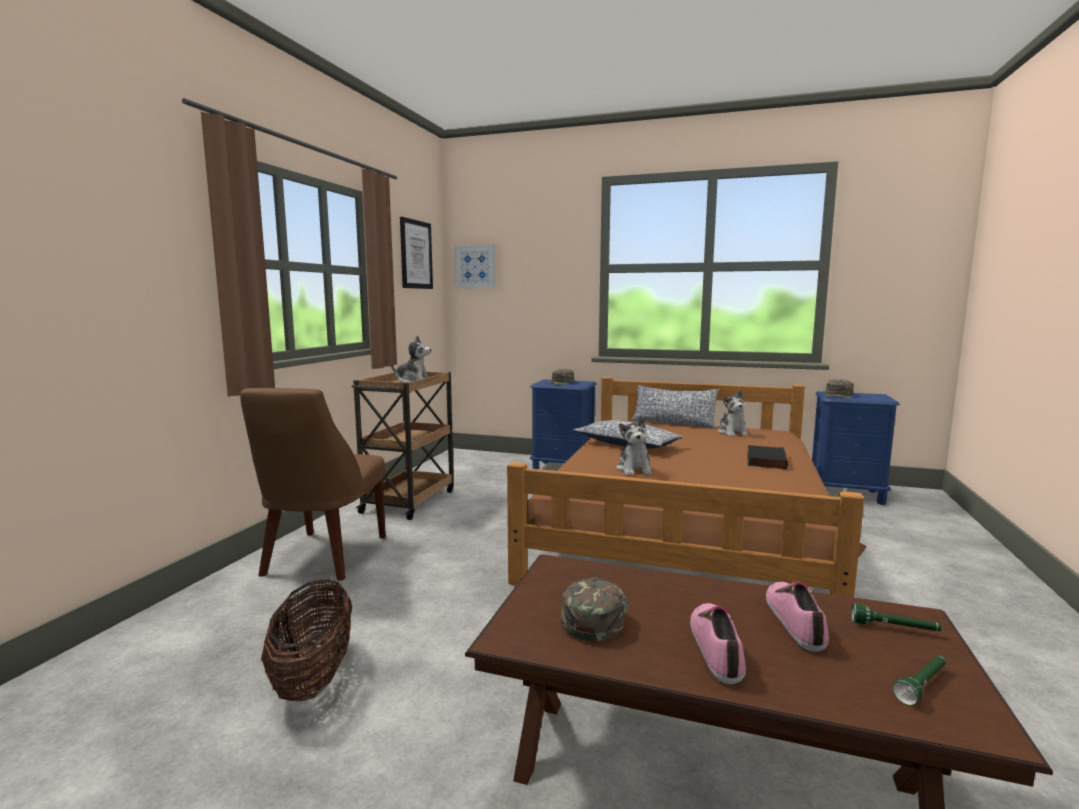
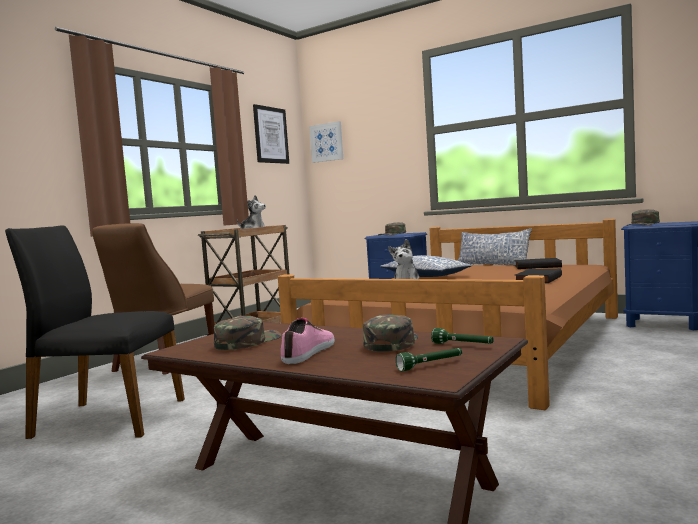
camera: 15 degrees right, 5 degrees down
basket [261,579,352,701] -> black chair [5,226,185,439]
plush toy [718,390,749,436] -> black book [514,258,562,269]
shoe [766,582,829,652] -> green cap [363,314,418,352]

